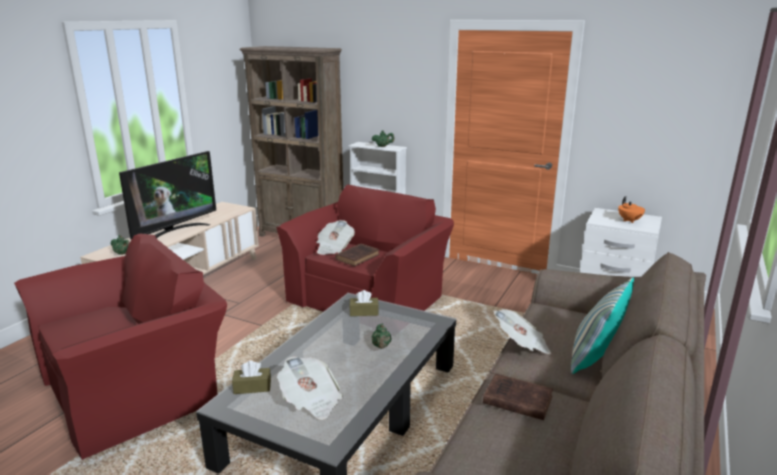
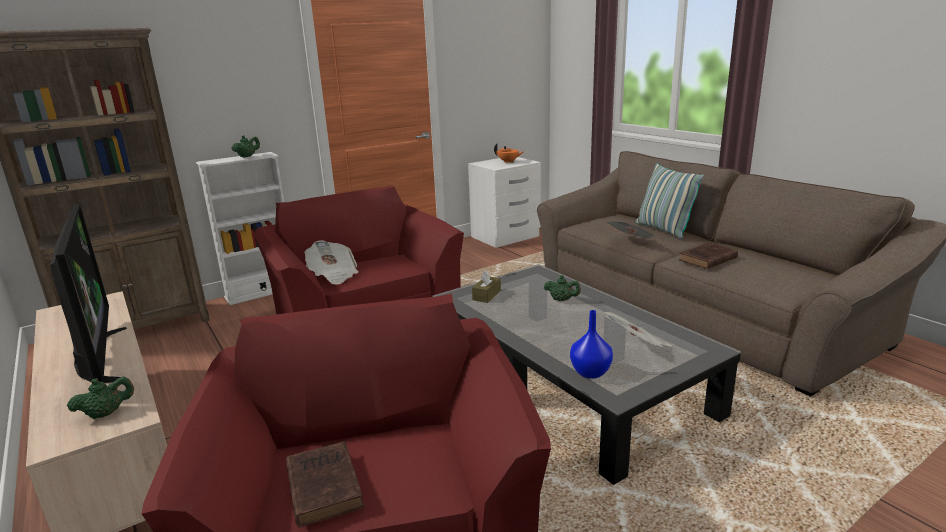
camera: 60 degrees left, 0 degrees up
brown tissue box [232,361,271,394] -> blue vase [570,310,613,379]
brown book [335,244,380,266] -> brown book moved to [286,441,364,527]

